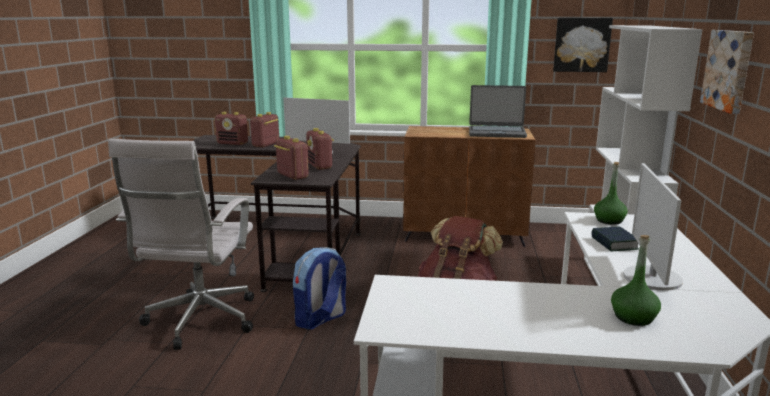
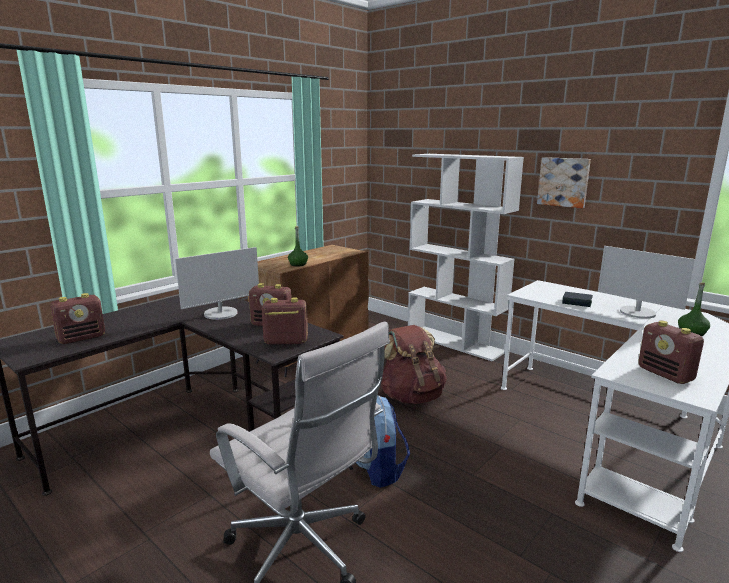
camera: 55 degrees left, 0 degrees up
radio [250,112,279,148] -> radio moved to [638,321,704,384]
laptop [469,85,527,138] -> none
picture [553,18,613,72] -> none
green bottle [594,162,628,225] -> green bottle moved to [288,226,308,266]

